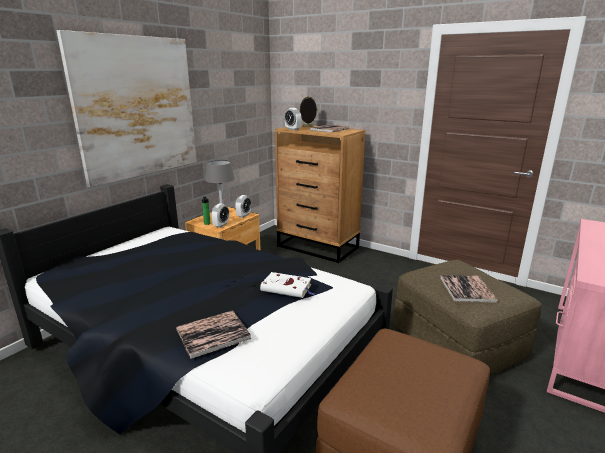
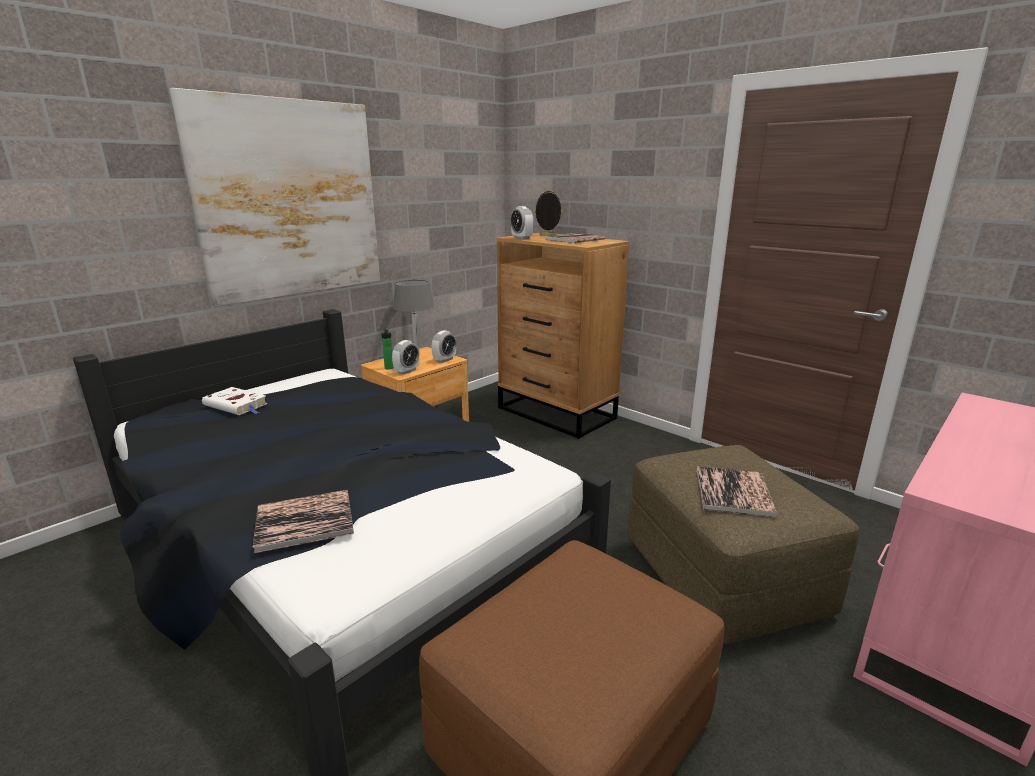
camera: 10 degrees right, 0 degrees up
white book [260,272,315,298] -> white book moved to [202,387,268,415]

